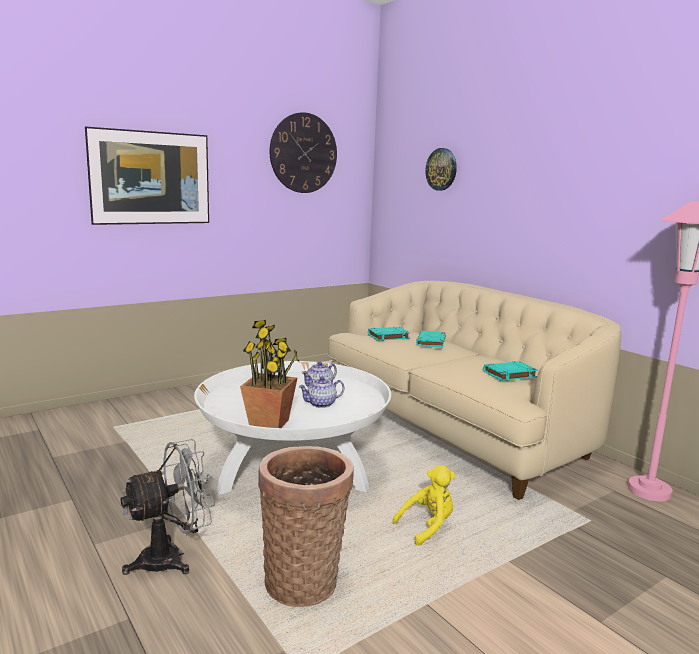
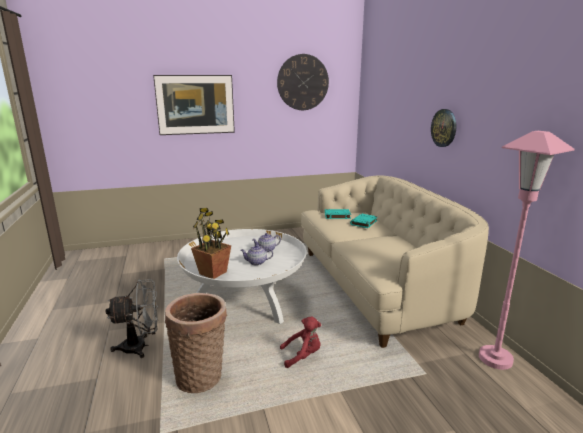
camera: 20 degrees right, 5 degrees up
yellow plush toy [392,465,455,546] -> red plush toy [280,317,321,368]
wall clock [425,148,457,191] -> wall clock moved to [431,109,457,147]
turquoise book [483,361,538,381] -> none

